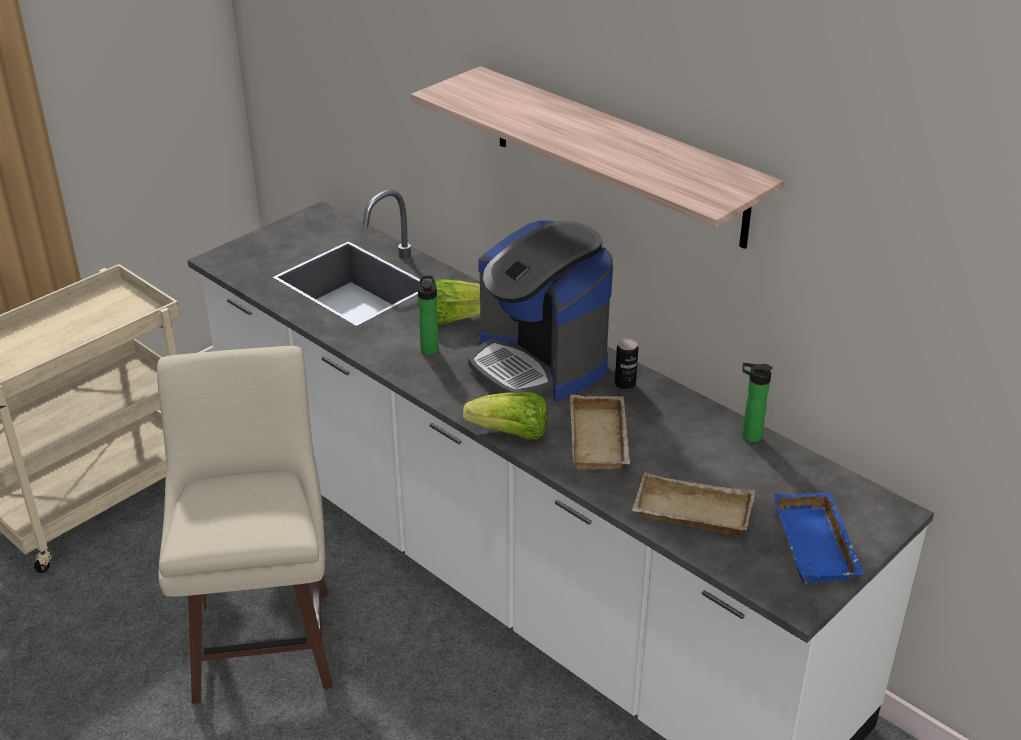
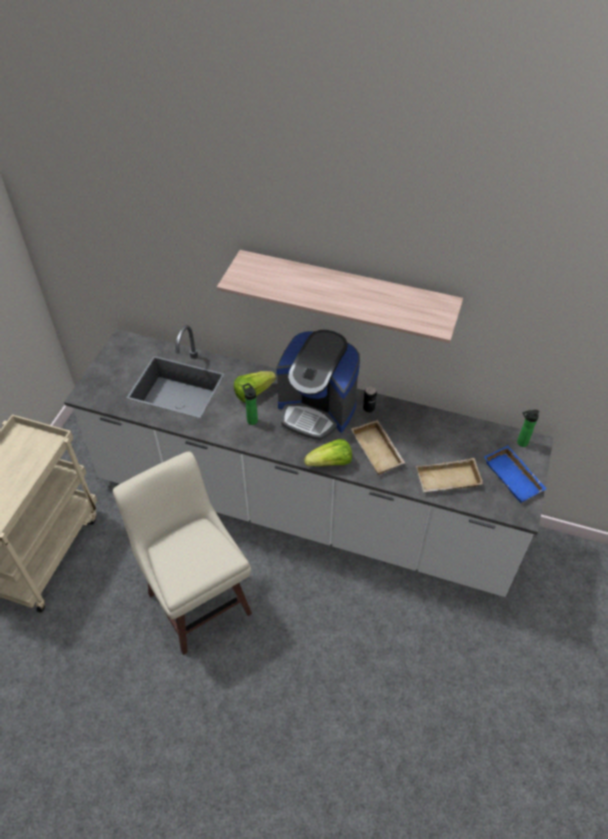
camera: 25 degrees left, 15 degrees up
bottle [742,363,773,443] -> bottle moved to [517,410,539,447]

